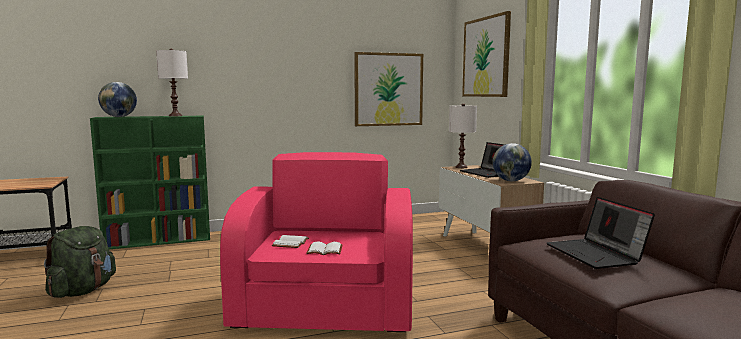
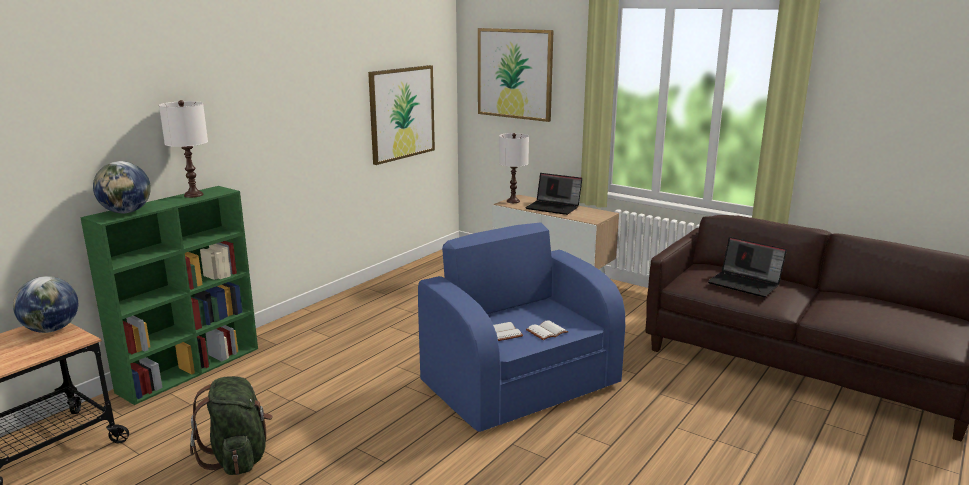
camera: 35 degrees left, 10 degrees up
pink armchair [220,152,413,332] -> blue armchair [418,222,625,432]
globe [493,143,532,181] -> globe moved to [13,276,78,333]

